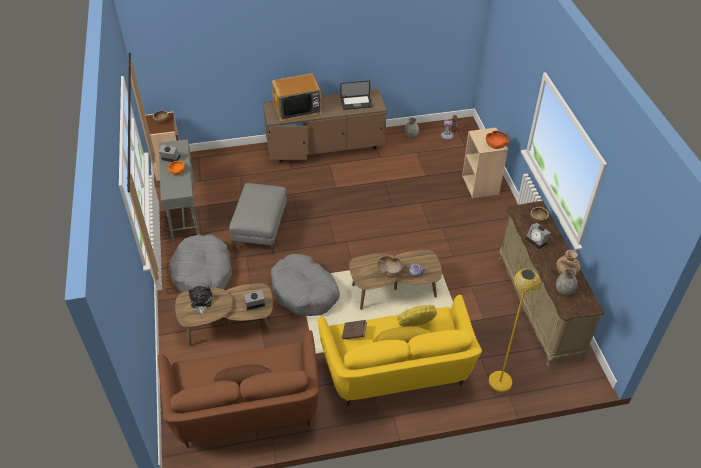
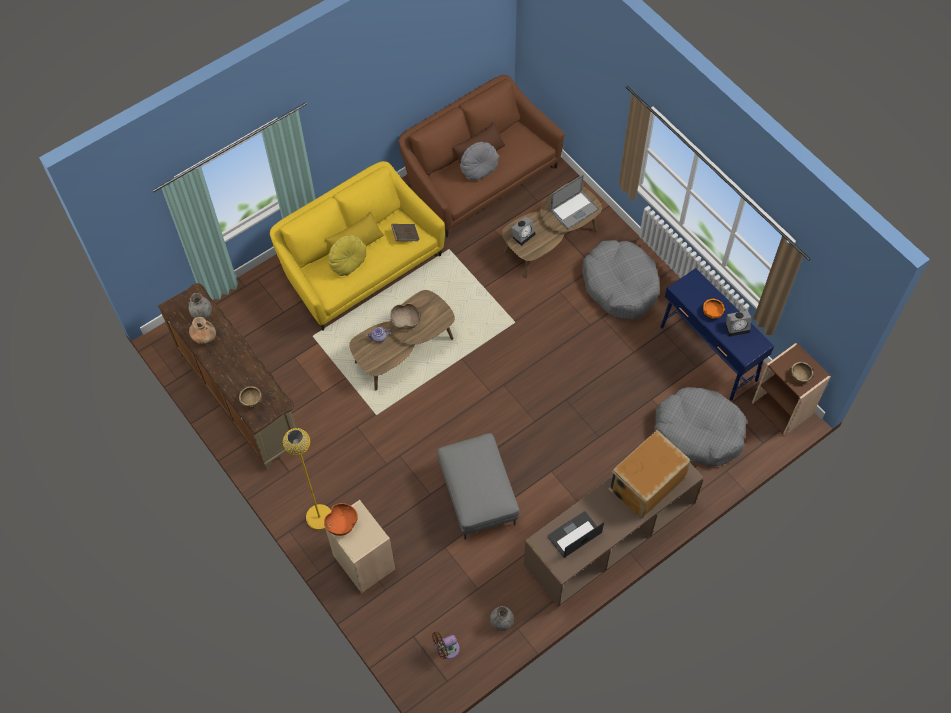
camera: 155 degrees right, 15 degrees up
grey console table [159,139,200,241] -> blue console table [660,268,774,401]
plush toy [188,286,213,315] -> laptop [550,175,599,229]
grey ottoman [229,183,287,254] -> grey ottoman moved to [437,433,520,540]
grey dog bed [271,254,340,316] -> grey dog bed moved to [654,387,747,466]
yellow floor lamp [488,269,540,392] -> yellow floor lamp moved to [283,428,331,530]
alarm clock [525,223,551,249] -> none
none -> grey pillow [460,142,499,181]

